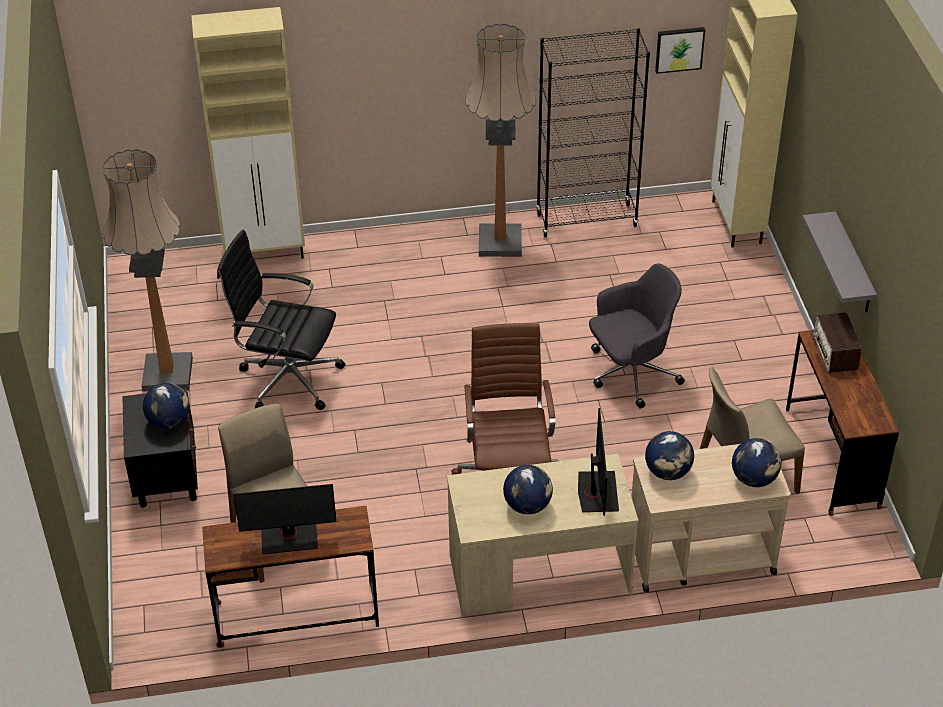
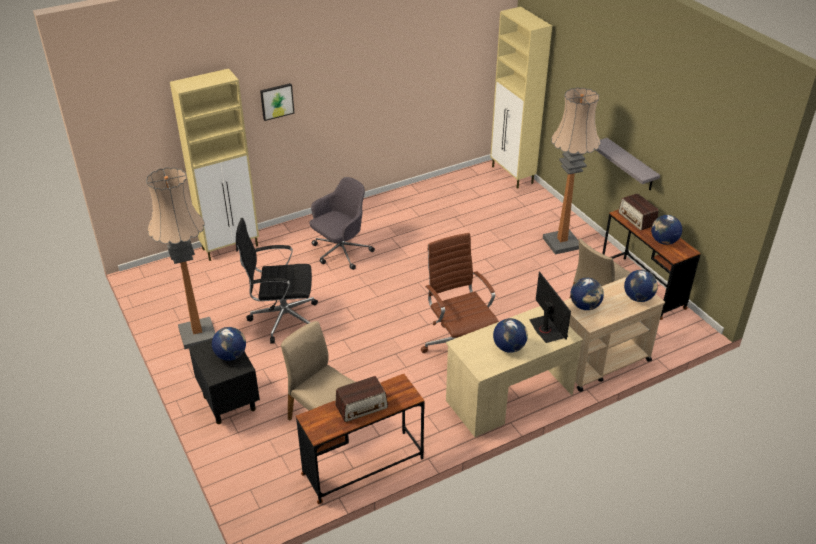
camera: 20 degrees left, 5 degrees down
monitor [233,484,336,554] -> radio [335,376,388,422]
floor lamp [465,24,536,257] -> floor lamp moved to [543,87,600,255]
black bookcase [536,28,650,237] -> none
grey office chair [589,264,685,409] -> grey office chair moved to [309,177,375,270]
picture [655,27,705,74] -> picture moved to [260,83,295,121]
none -> globe [651,215,682,245]

